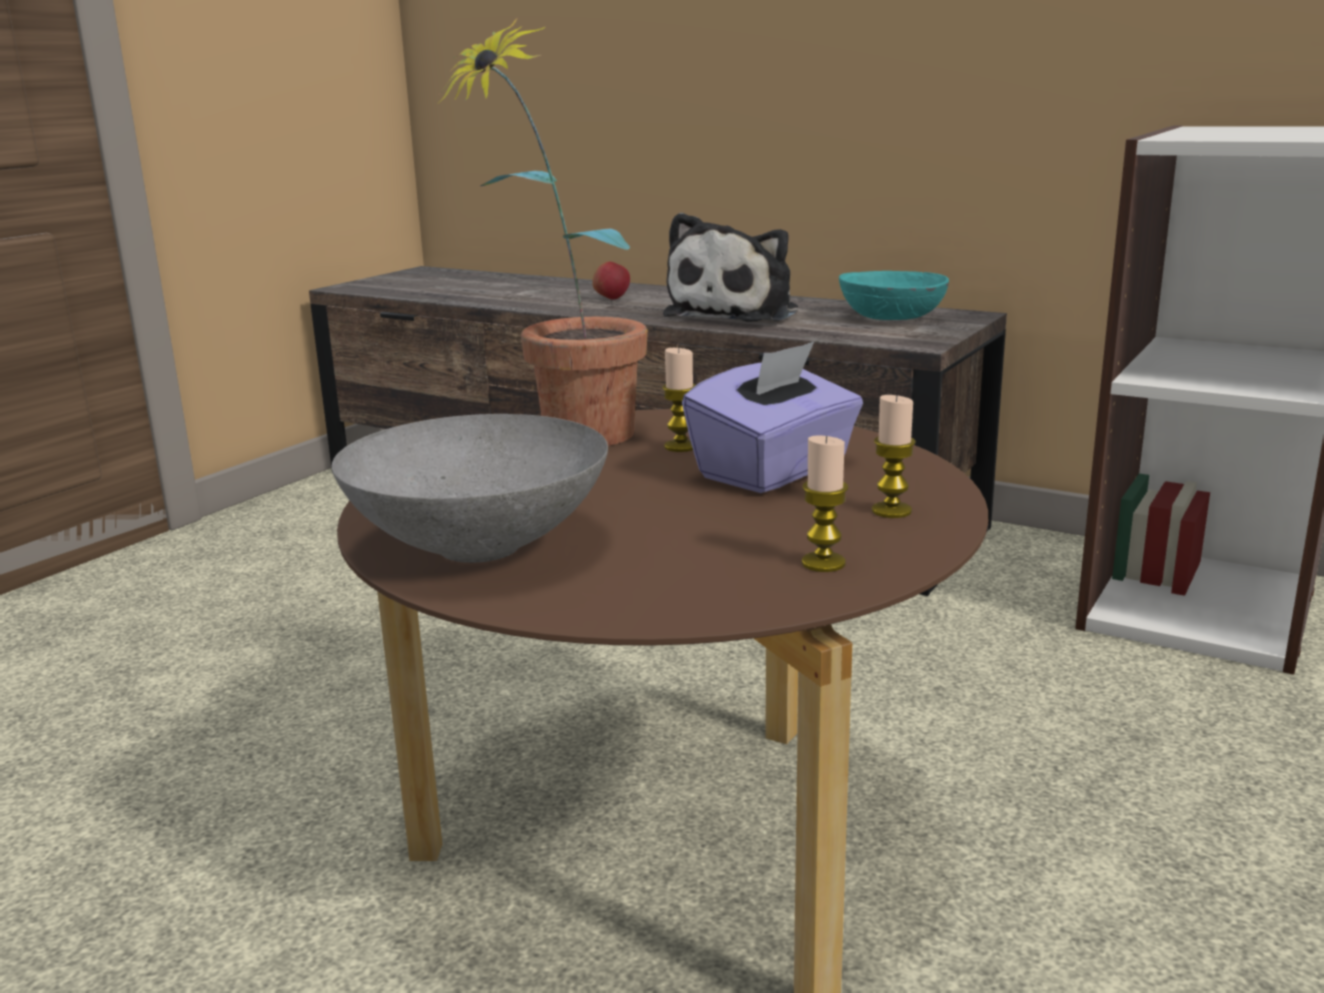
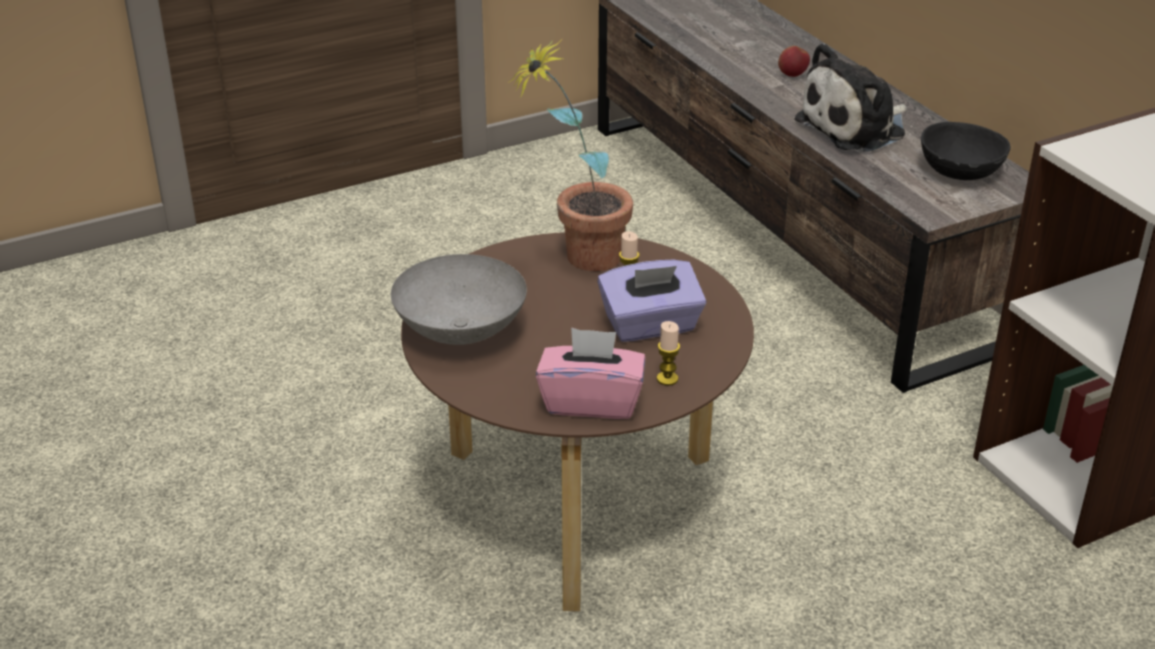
camera: 30 degrees right, 15 degrees up
candle [802,436,848,572] -> pink tissue box [536,328,646,419]
turquoise bowl [839,271,949,320] -> black bowl [921,122,1010,180]

